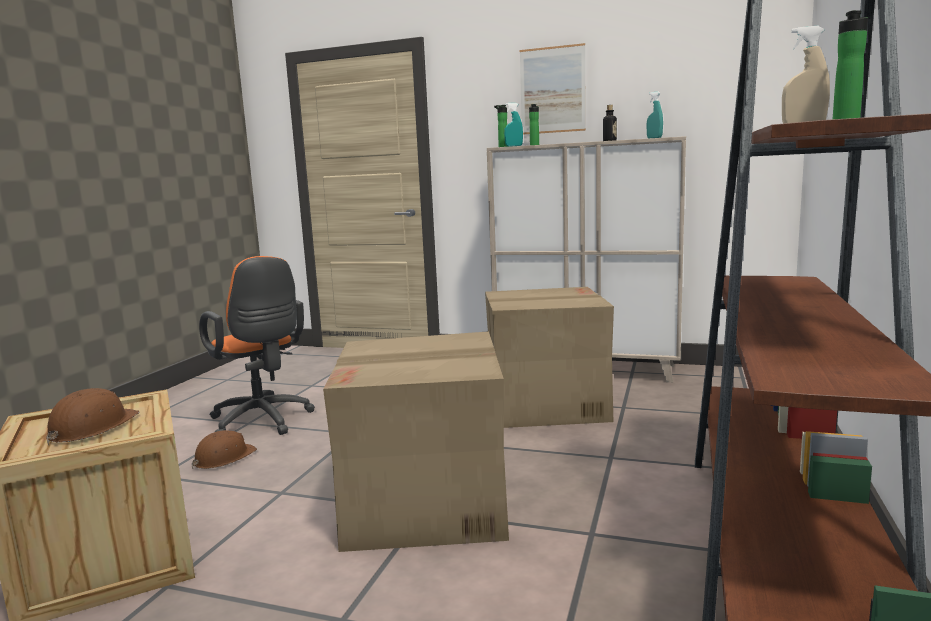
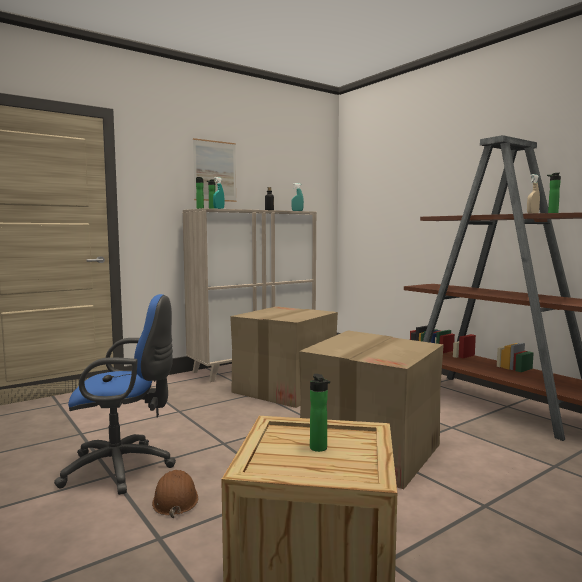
camera: 55 degrees left, 5 degrees down
brown hard hat [46,388,139,445] -> bottle [310,374,330,452]
orange office chair [199,256,315,435] -> blue office chair [54,294,176,495]

